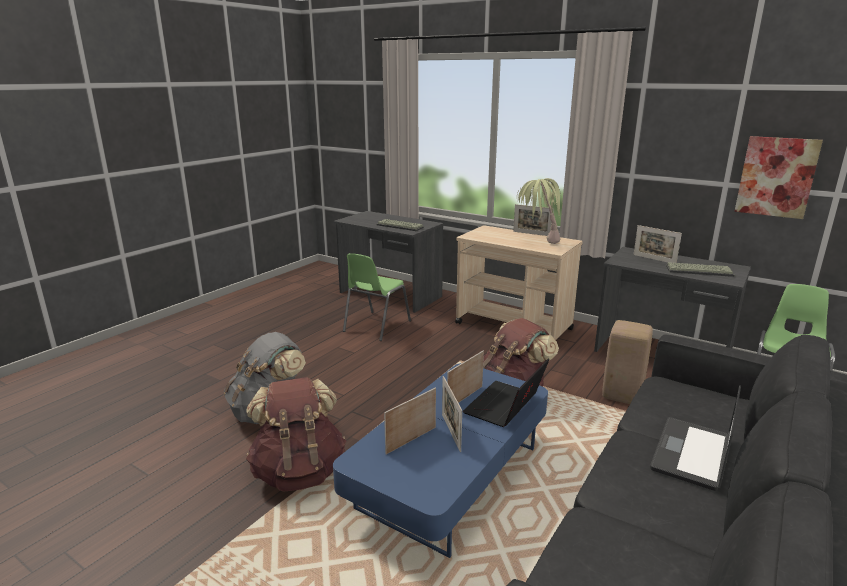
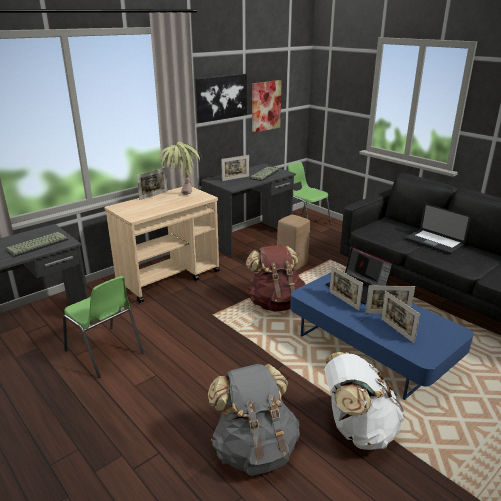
camera: 75 degrees left, 5 degrees up
brown backpack [246,377,346,492] -> white backpack [324,352,405,450]
none -> picture [195,74,247,123]

